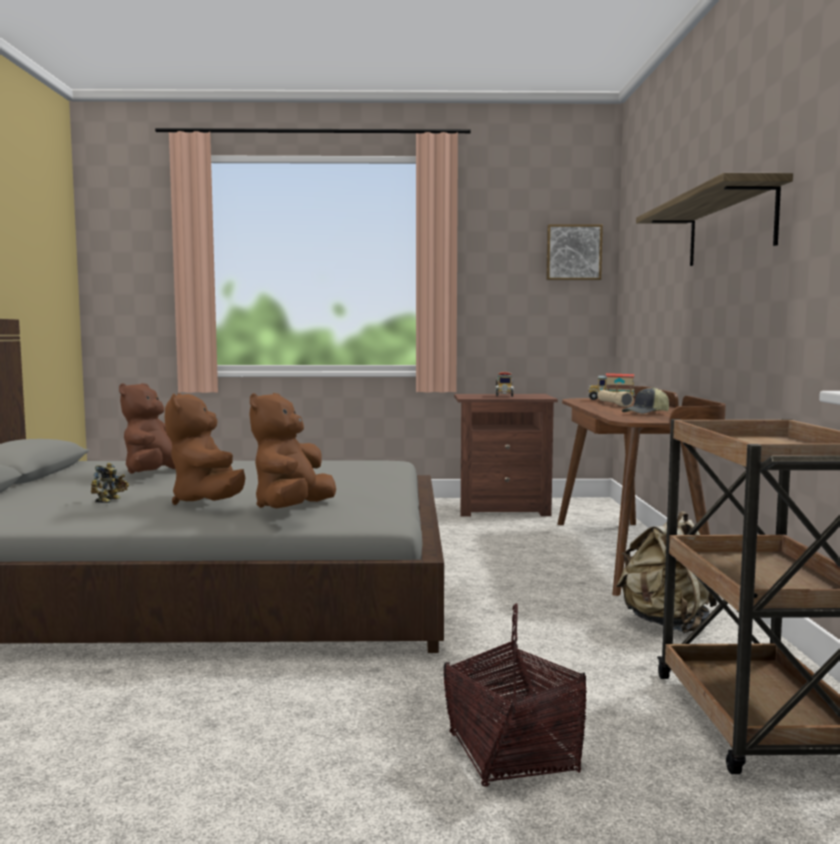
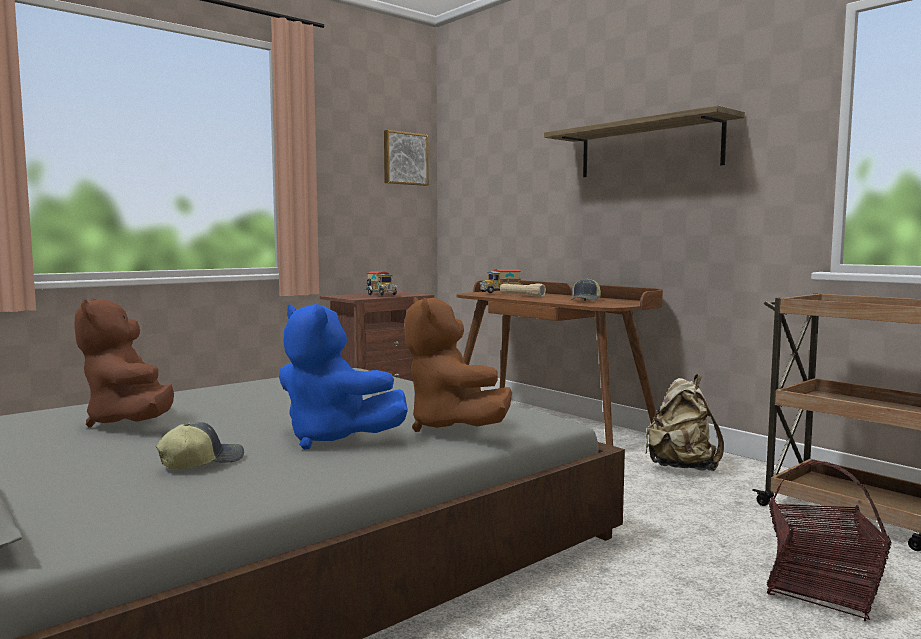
camera: 40 degrees left, 0 degrees up
toy robot [91,463,129,503] -> cap [156,422,244,470]
brown plush toy [165,393,245,505] -> blue plush toy [279,304,408,450]

